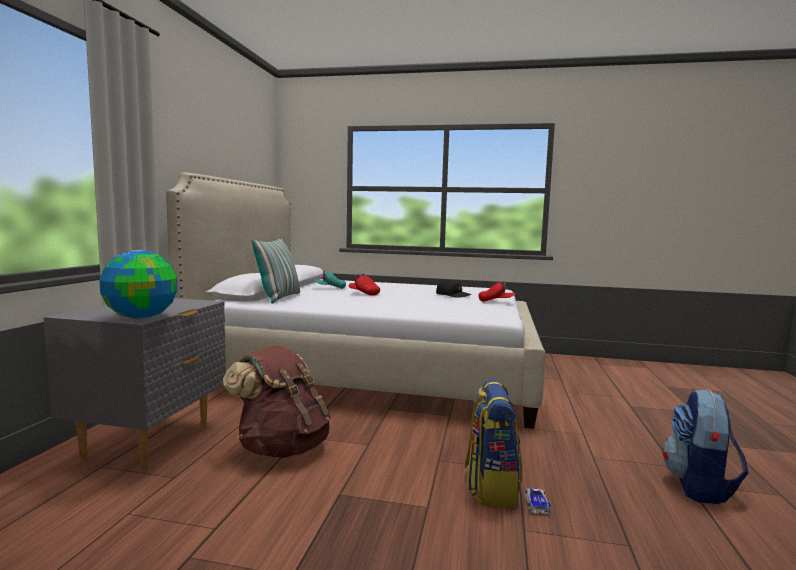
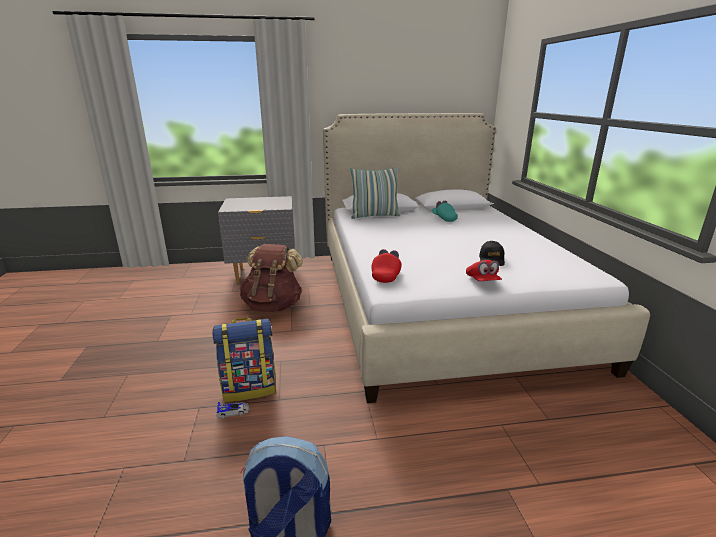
camera: 70 degrees right, 15 degrees up
globe [99,250,177,319] -> none
red cap [349,273,380,296] -> red cap moved to [371,249,401,283]

